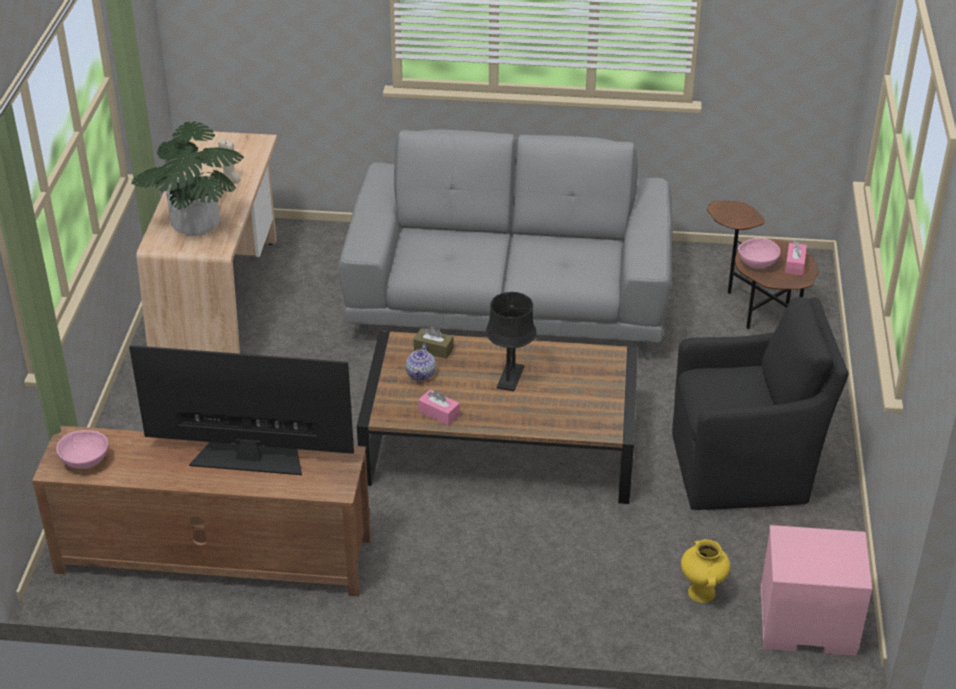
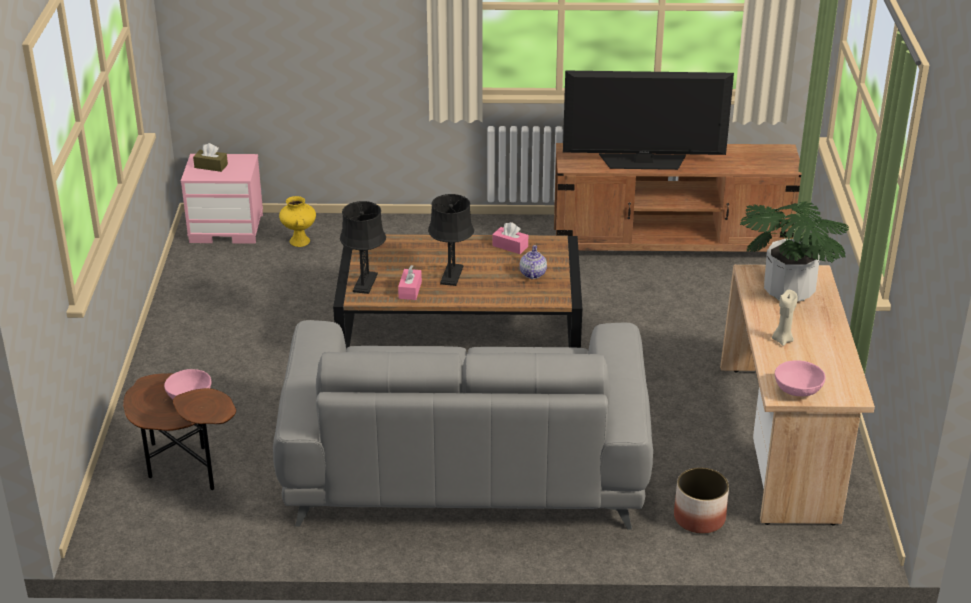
camera: 175 degrees right, 5 degrees down
pink bowl [56,430,108,469] -> pink bowl moved to [775,361,826,396]
brown tissue box [414,326,454,359] -> brown tissue box moved to [193,143,228,172]
black armchair [672,297,849,510] -> none
pink tissue box [785,241,807,275] -> pink tissue box moved to [398,265,422,300]
none -> black table lamp [340,201,386,294]
none -> planter [674,467,729,533]

